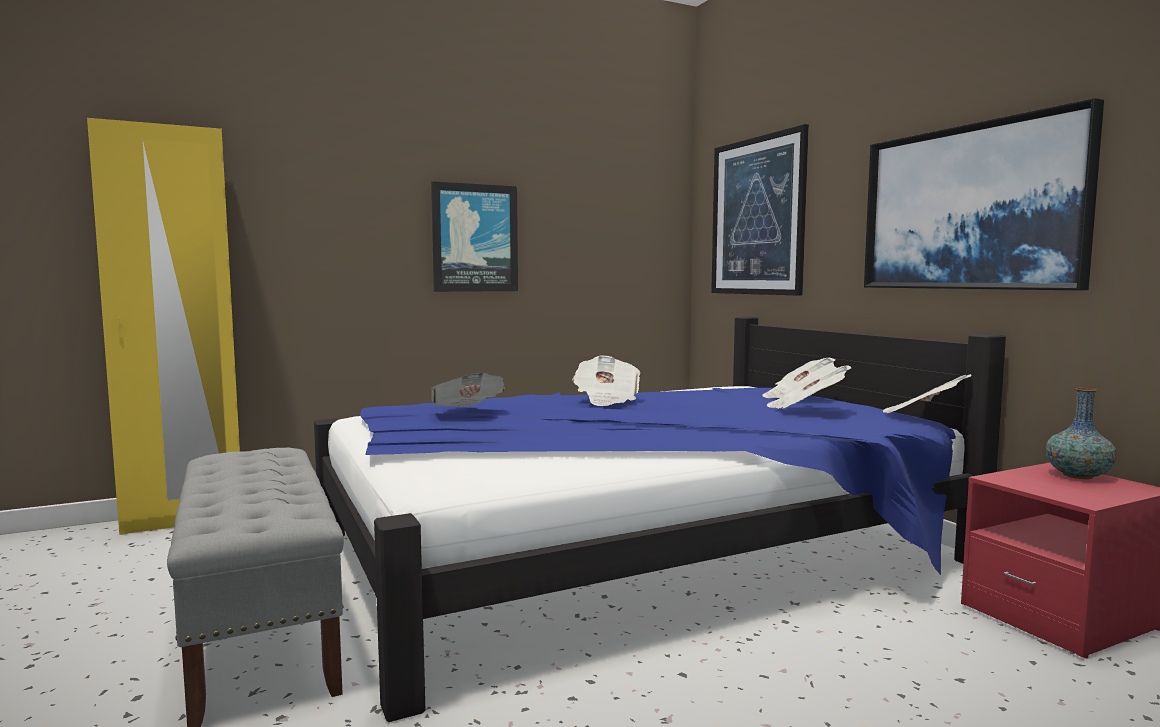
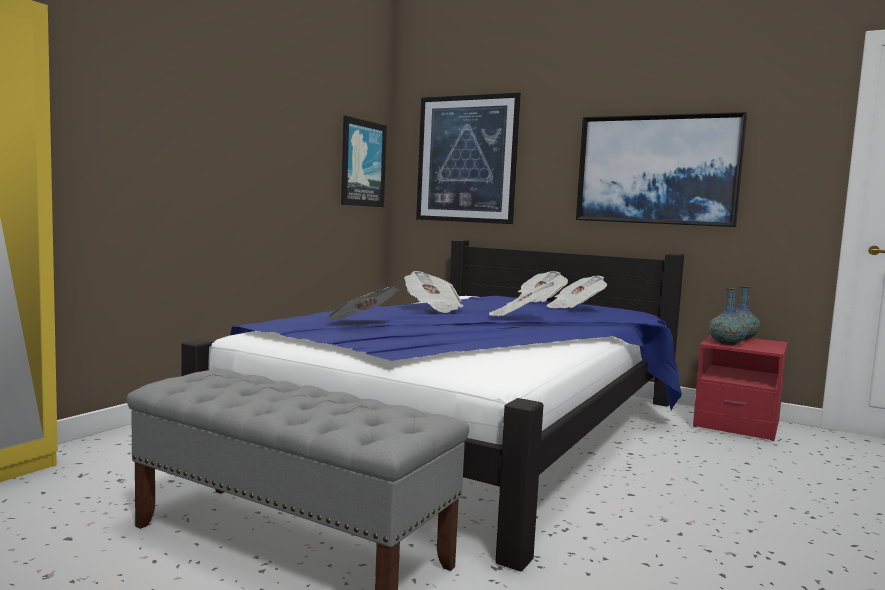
camera: 35 degrees left, 0 degrees up
picture [431,181,518,292] -> picture moved to [341,116,387,207]
newspaper [883,374,971,413] -> newspaper moved to [489,282,558,316]
none -> vase [709,288,749,345]

